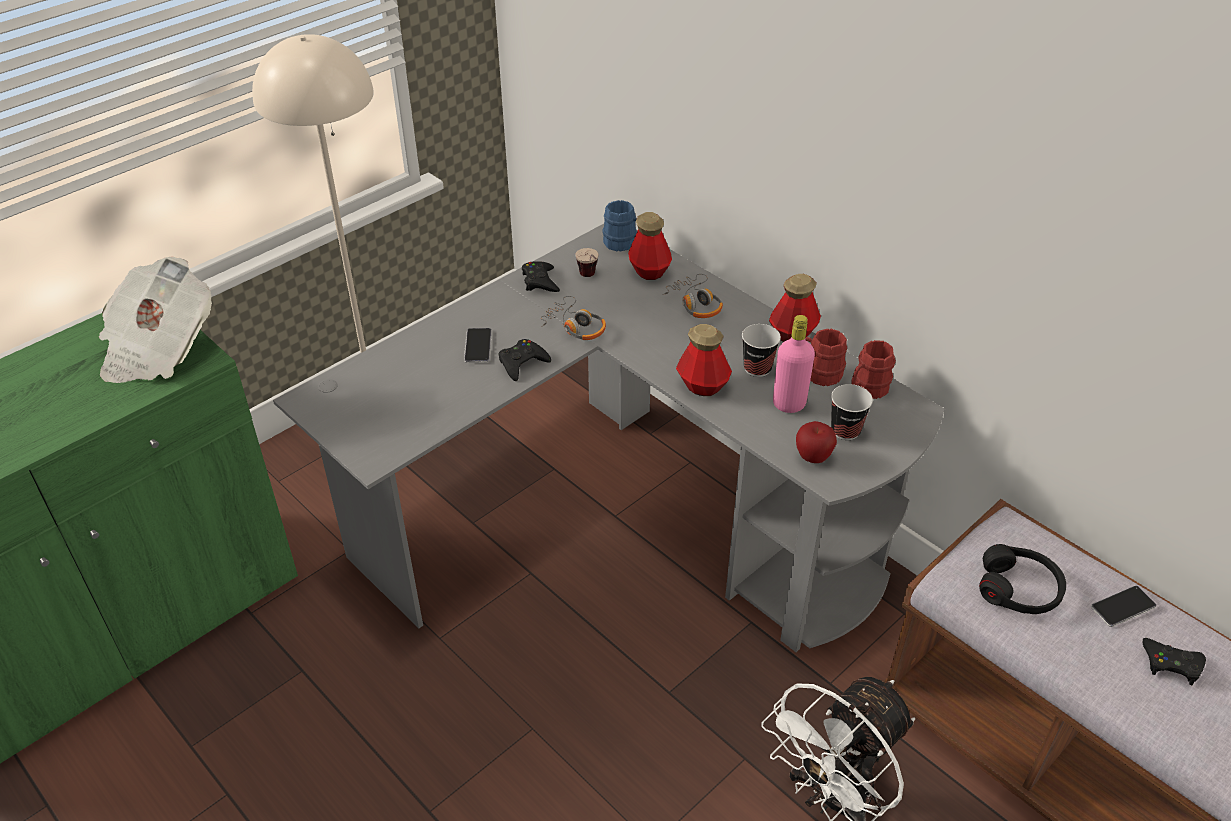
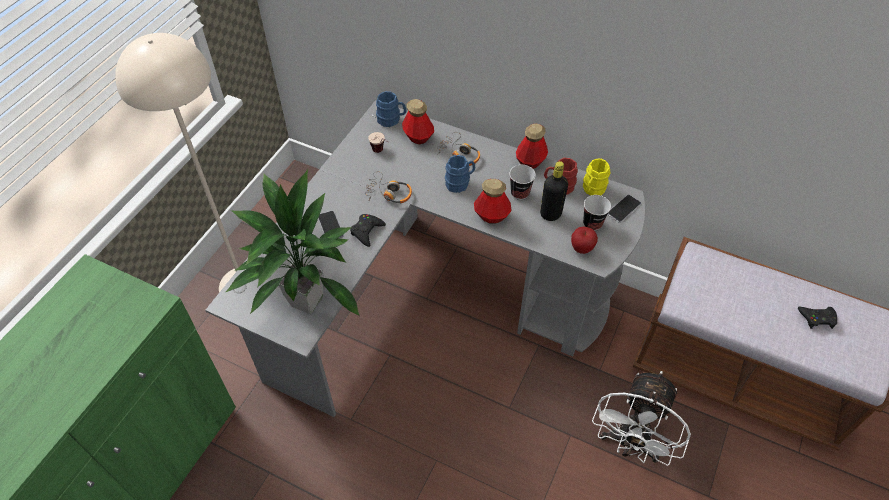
camera: 20 degrees left, 10 degrees up
newspaper [99,257,212,383] -> none
black game controller [522,261,560,292] -> none
pink bottle [773,315,815,413] -> black bottle [540,161,568,221]
red mug [851,340,896,399] -> yellow mug [583,158,611,196]
black headphones [979,544,1066,614] -> none
phone [1091,586,1156,627] -> phone moved to [607,195,641,223]
none -> potted plant [226,170,360,316]
none -> blue mug [445,155,475,193]

